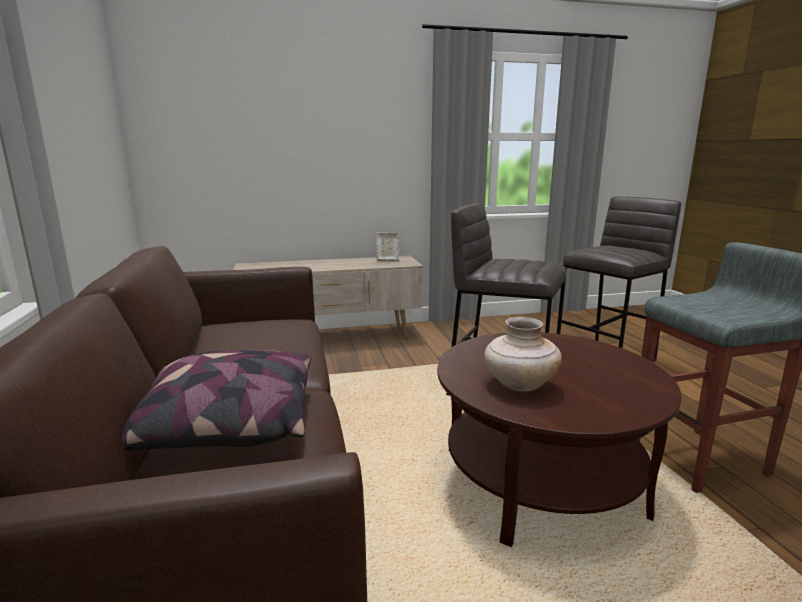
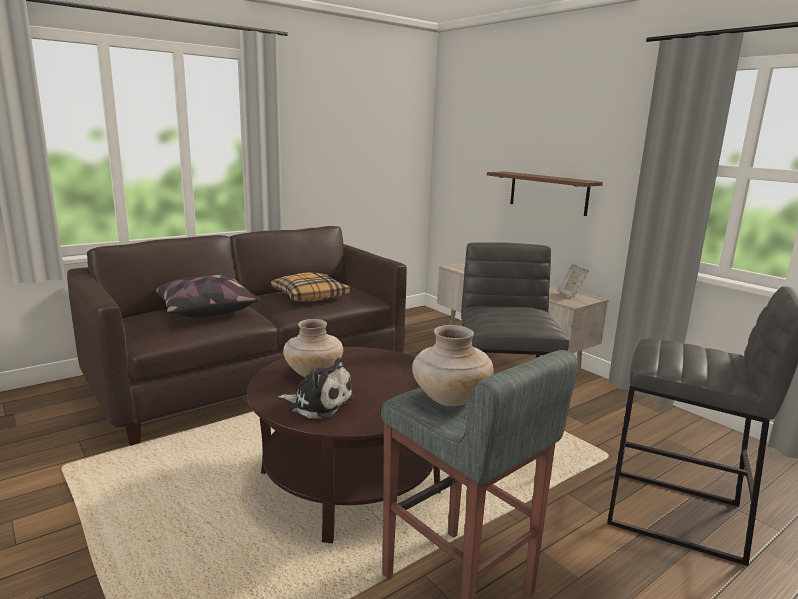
camera: 65 degrees right, 0 degrees up
none -> pillow [271,272,350,301]
none -> plush toy [278,358,354,419]
none -> beige vase [412,325,494,406]
none -> brown shelf [487,172,603,216]

